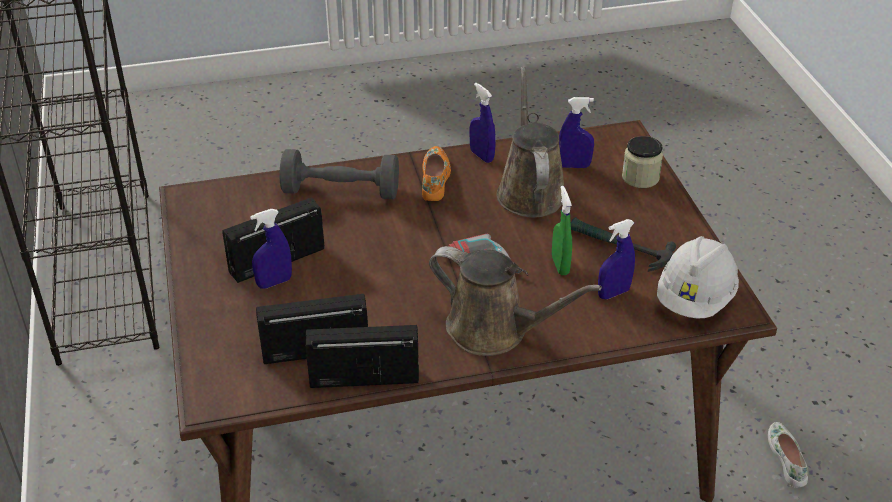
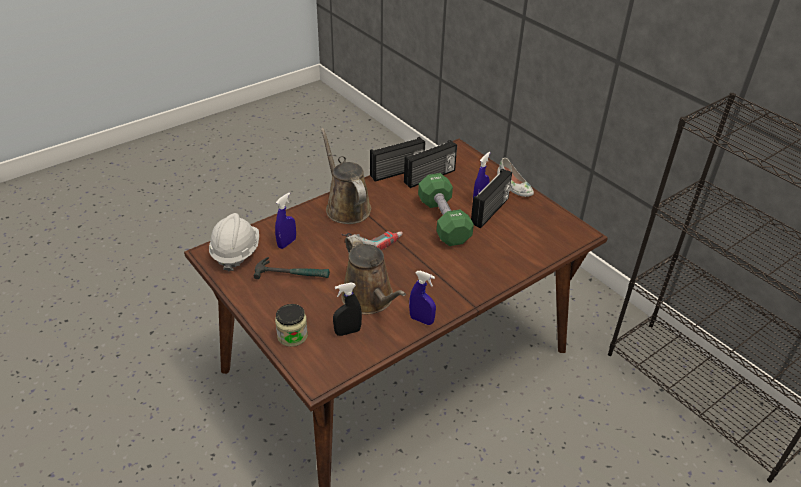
camera: 155 degrees right, 0 degrees up
grey dumbbell [279,149,399,199] -> none
orange shoe [422,146,451,201] -> none
brown watering can [429,246,602,356] -> brown watering can turned 60 degrees clockwise [321,128,371,224]
green spray bottle [552,186,572,275] -> none
blue spray bottle [559,97,594,168] -> black spray bottle [333,283,362,336]
white shoe [768,422,808,487] -> white shoe moved to [497,158,534,197]
none -> green dumbbell [418,173,474,246]

